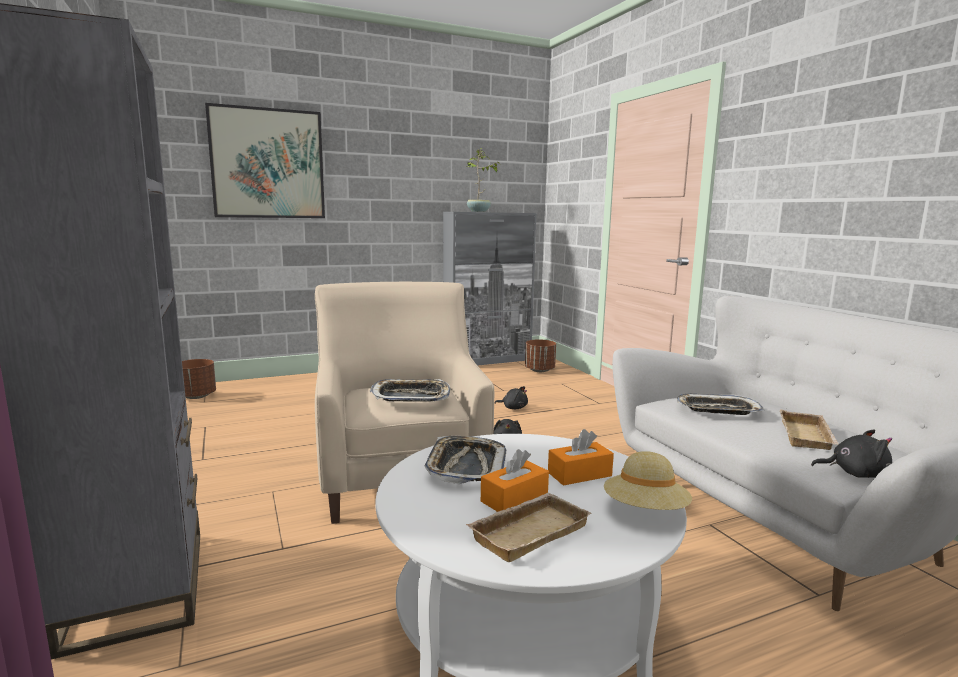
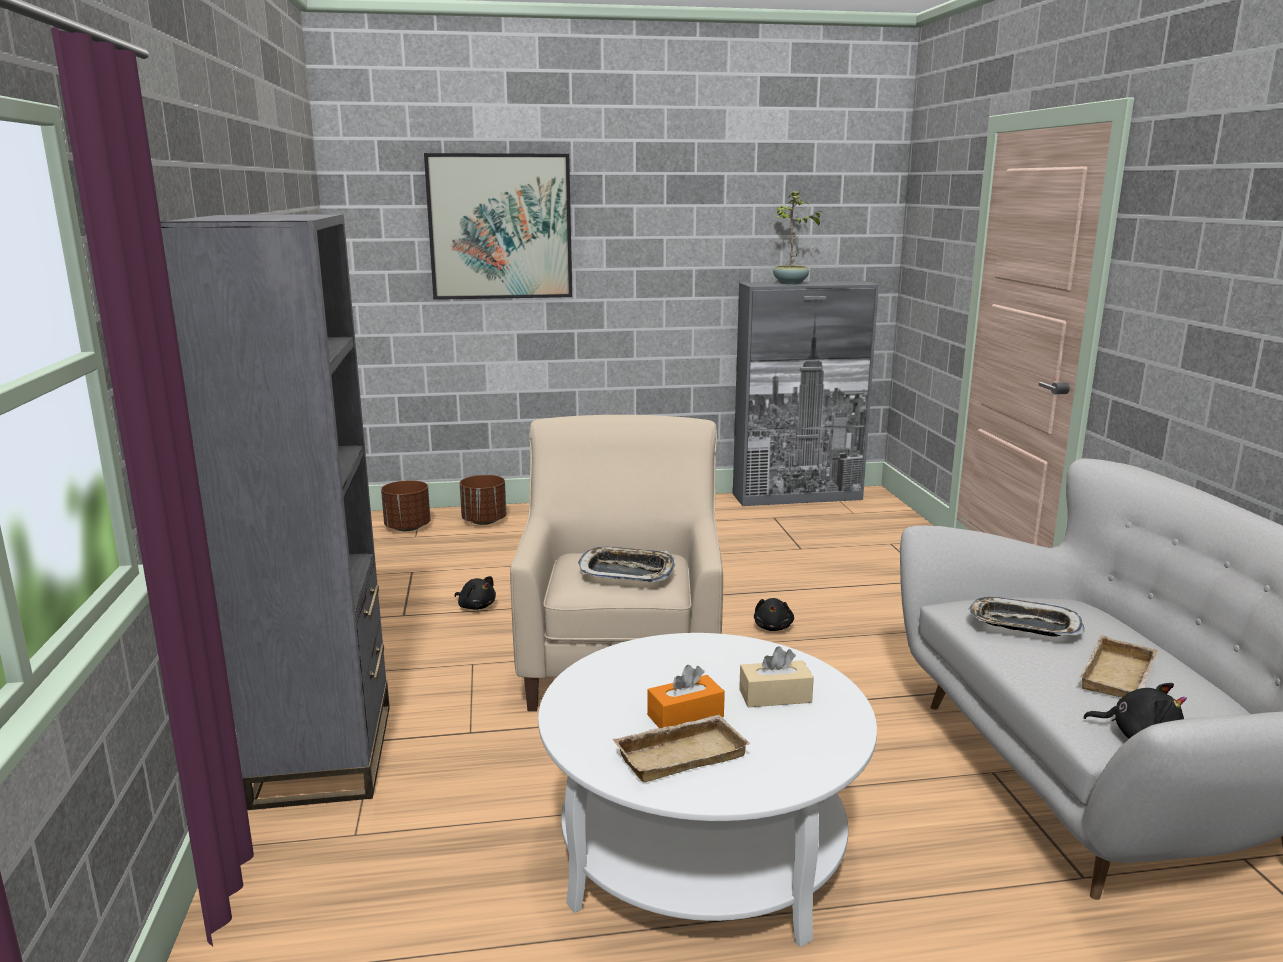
camera: 15 degrees right, 5 degrees up
tray [425,436,506,484] -> none
black plush toy [494,386,528,409] -> black plush toy moved to [455,576,496,610]
brown planter [525,339,556,372] -> brown planter moved to [460,475,506,525]
orange tissue box [548,429,614,486] -> beige tissue box [739,646,814,707]
beige hat [604,451,692,510] -> none

